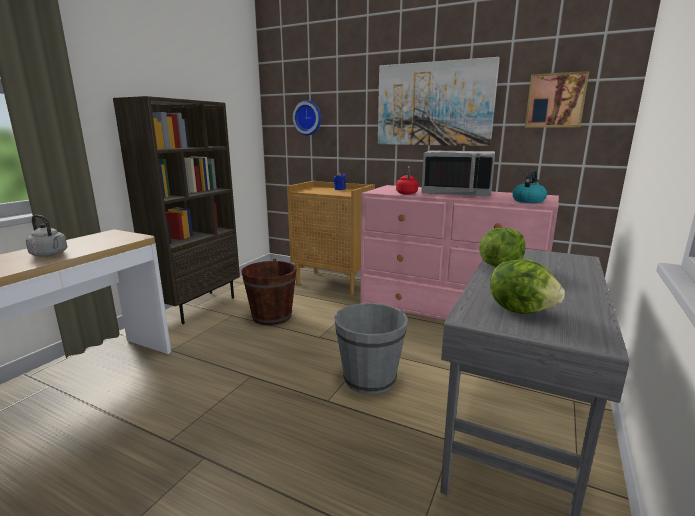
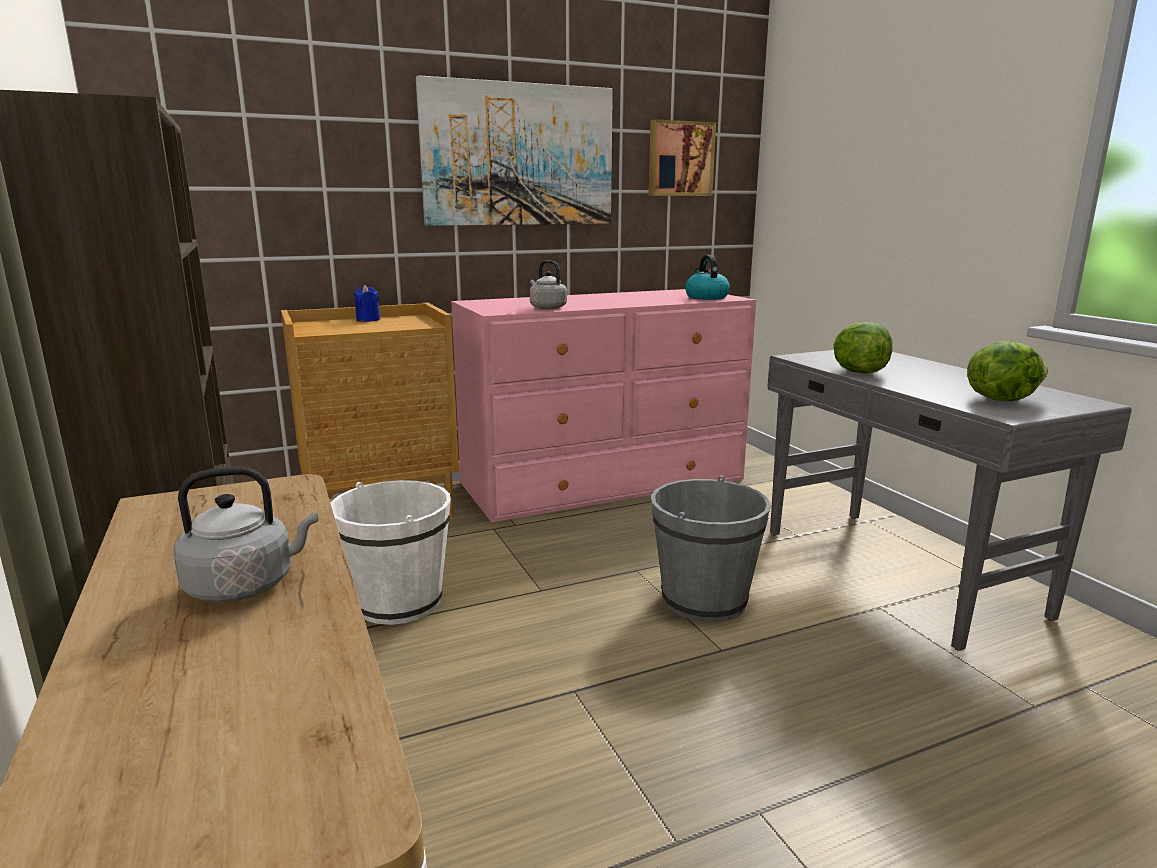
camera: 50 degrees left, 0 degrees up
brown bucket [241,259,297,325] -> white bucket [330,480,451,625]
wall clock [293,100,321,135] -> none
red kettle [396,166,418,195] -> grey kettle [530,260,567,309]
grey microwave [421,150,495,197] -> none

